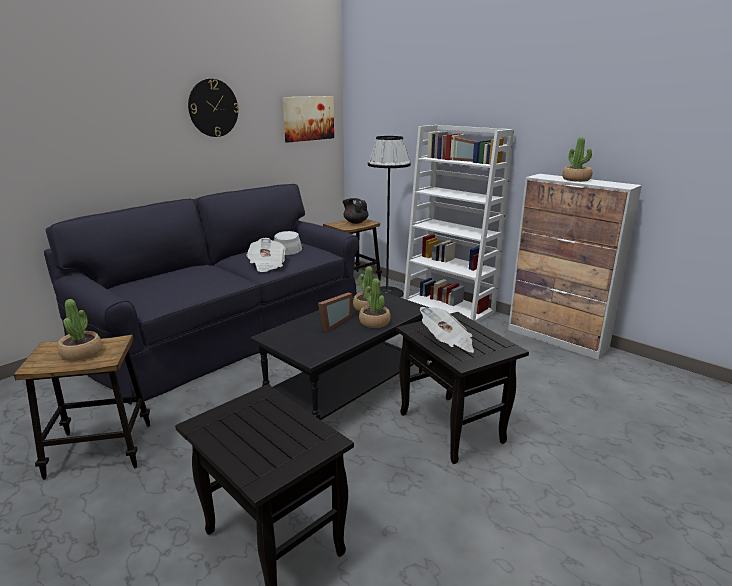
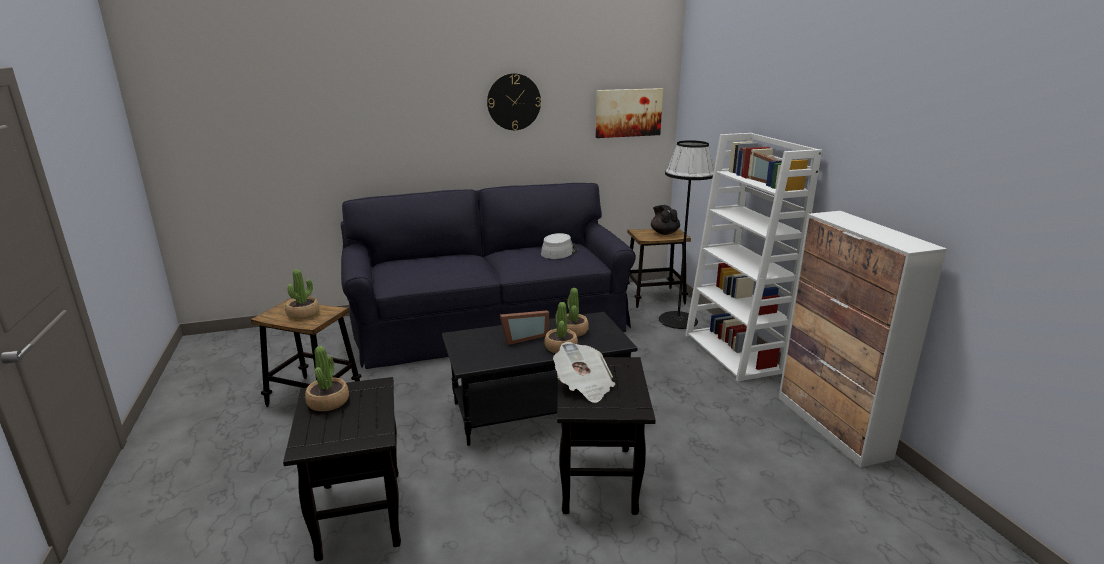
camera: 30 degrees right, 0 degrees up
newspaper [247,238,286,272] -> none
potted plant [562,137,592,182] -> potted plant moved to [305,346,349,411]

